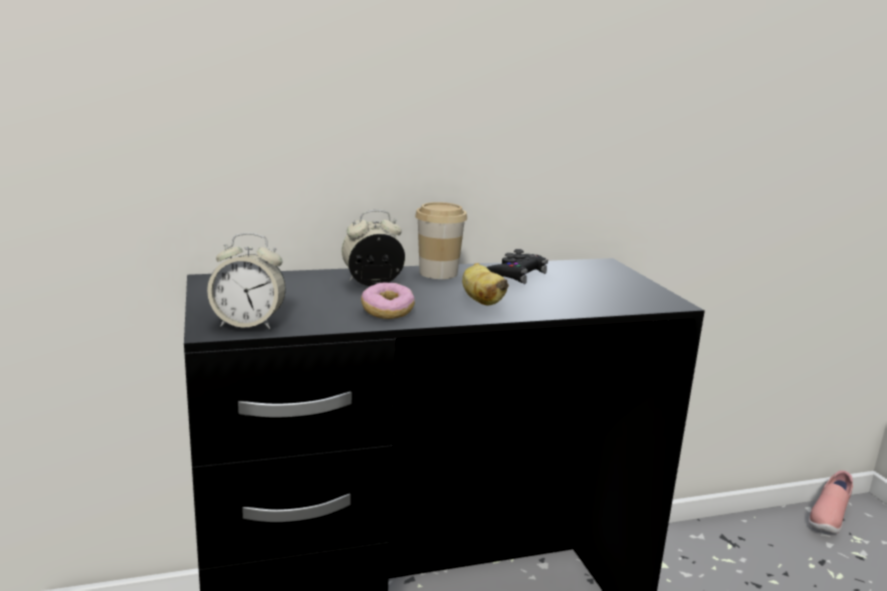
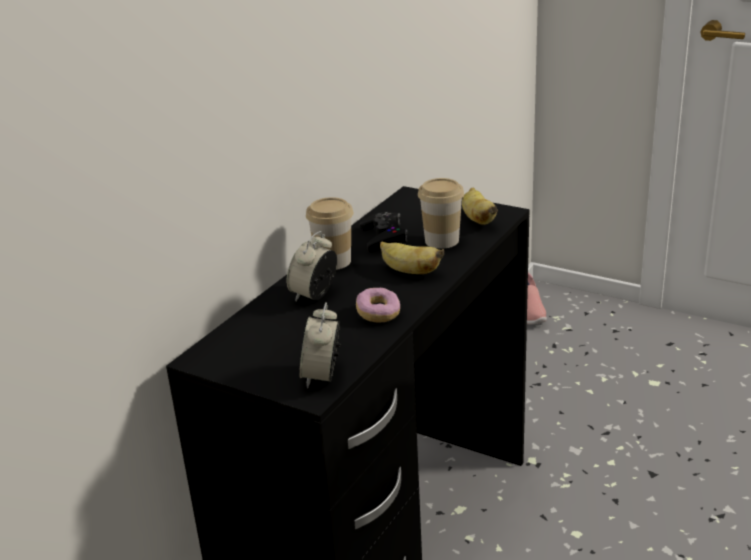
camera: 40 degrees left, 10 degrees up
alarm clock [207,233,286,329] -> alarm clock turned 135 degrees clockwise [299,302,340,388]
none -> cup [418,178,464,249]
none -> banana [462,187,498,225]

